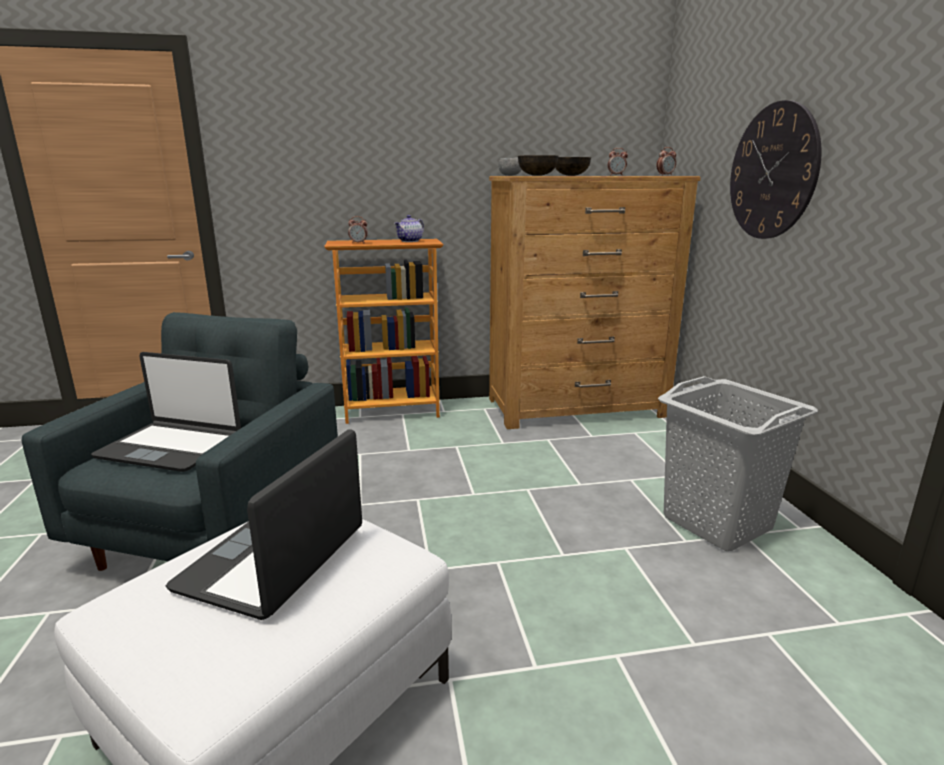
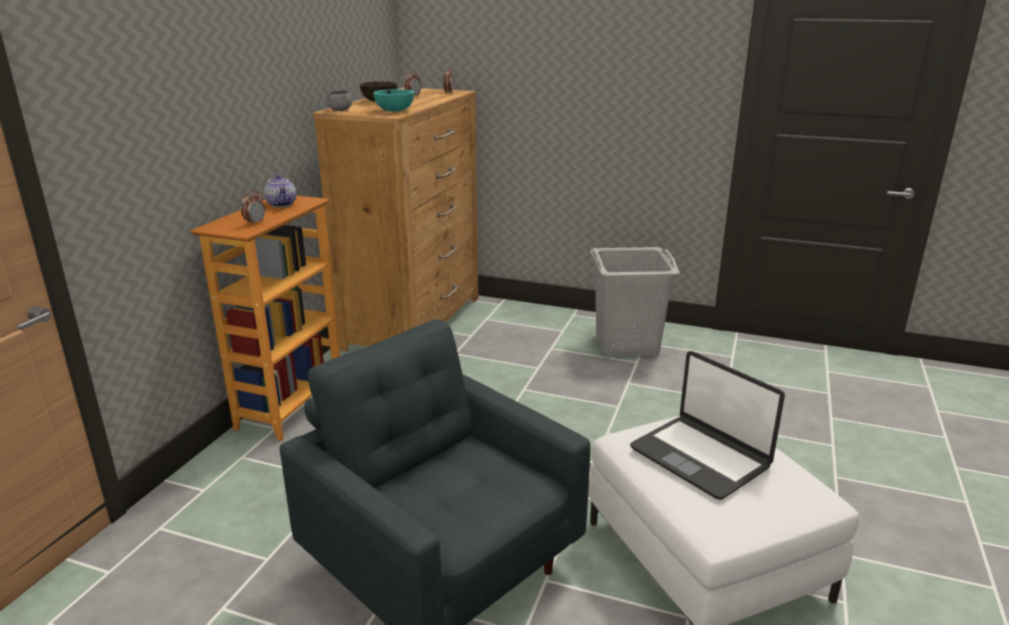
camera: 60 degrees left, 5 degrees up
laptop [91,352,241,472] -> none
brown bowl [518,155,559,176] -> turquoise bowl [373,89,414,112]
wall clock [730,100,822,239] -> none

